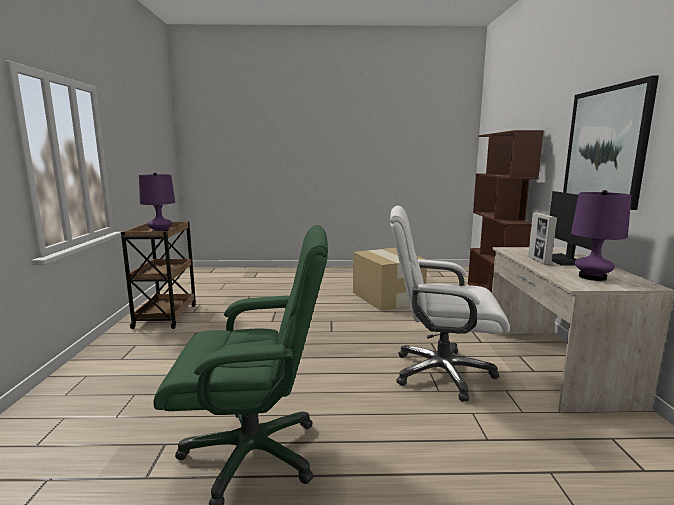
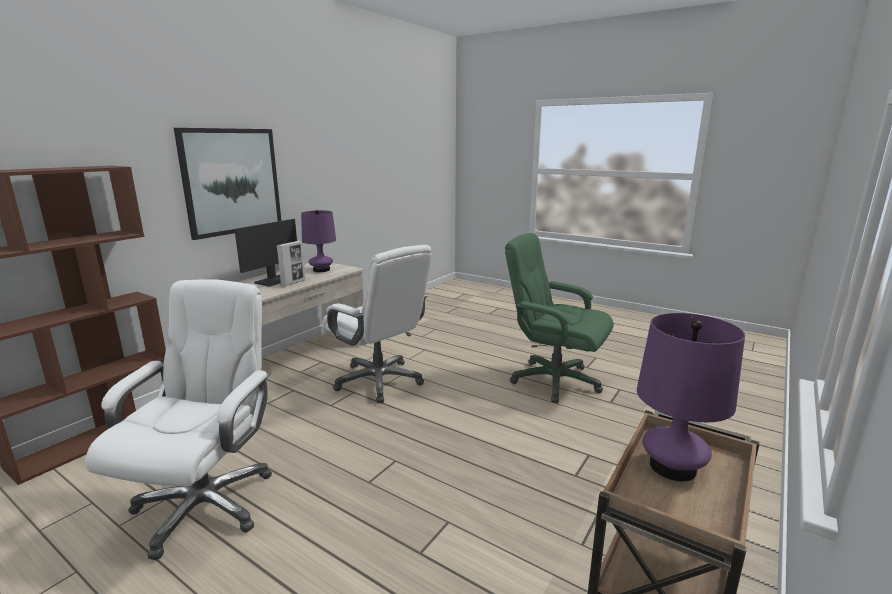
camera: 145 degrees left, 5 degrees up
cardboard box [353,248,427,311] -> white office chair [85,279,272,560]

